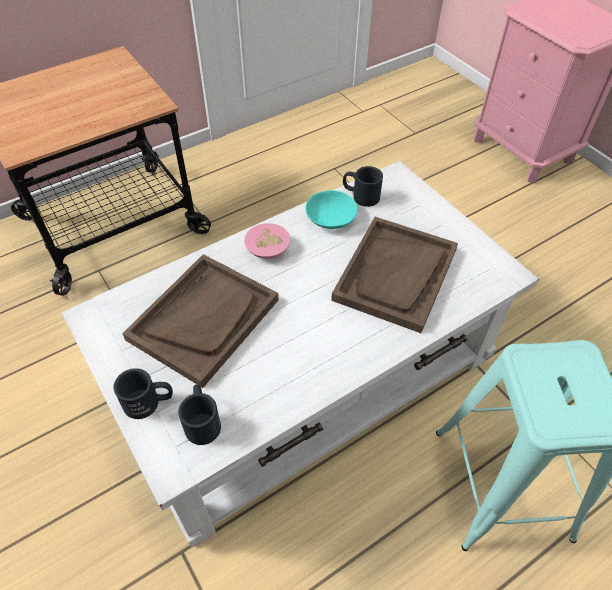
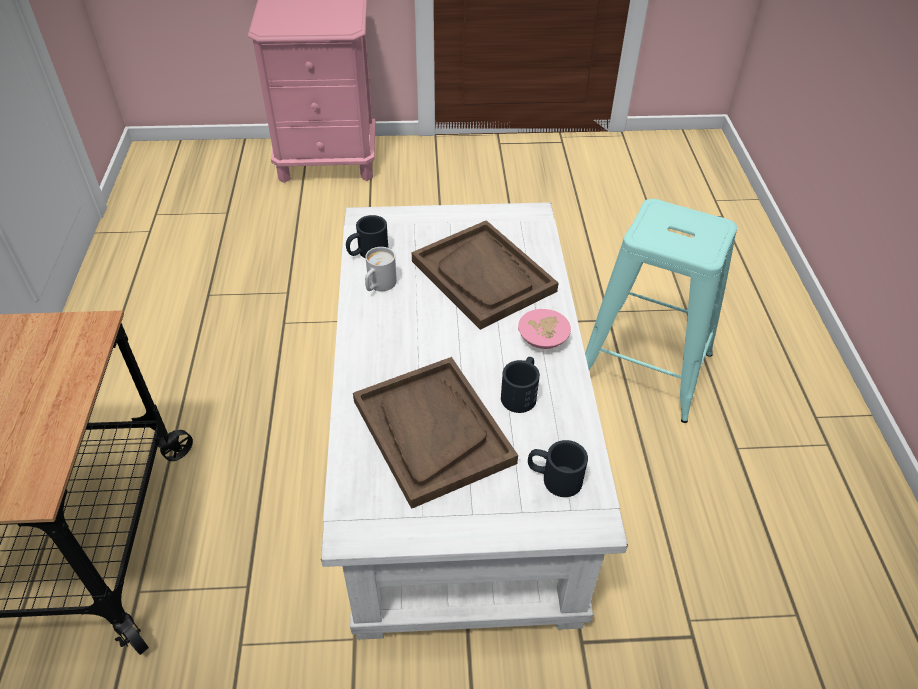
camera: 60 degrees left, 5 degrees down
black mug [113,368,173,419] -> black mug moved to [501,357,540,413]
pink bowl [244,223,290,259] -> pink bowl moved to [518,309,571,349]
turquoise bowl [305,190,358,229] -> white mug [365,247,397,291]

